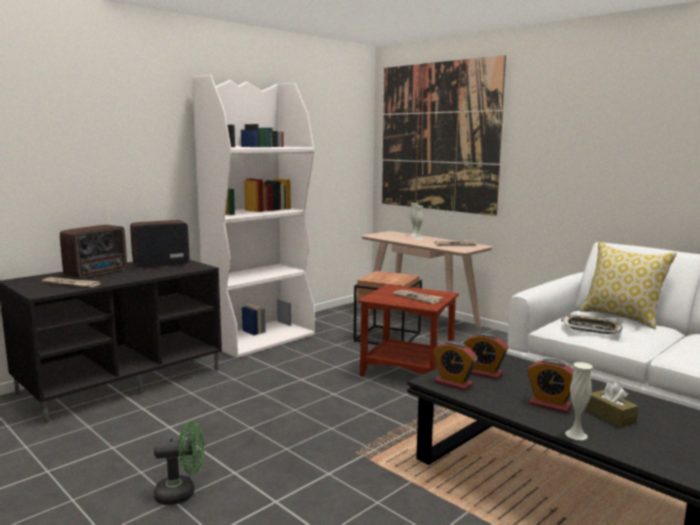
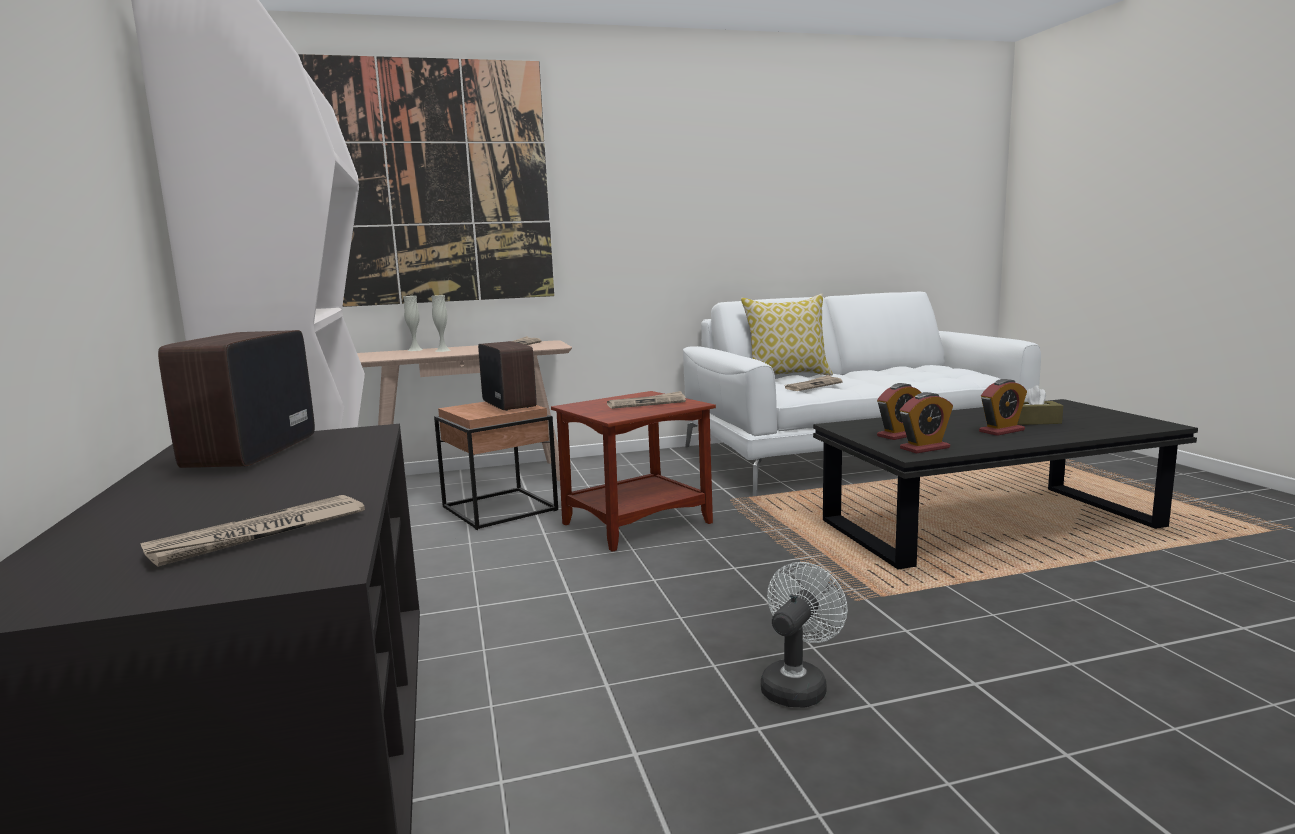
camera: 60 degrees left, 0 degrees up
radio [60,225,127,278] -> radio moved to [478,341,537,411]
green fan [154,421,204,505] -> none
tray [561,314,623,334] -> newspaper [784,375,843,391]
white vase [565,362,593,440] -> none
none -> white fan [761,562,848,708]

